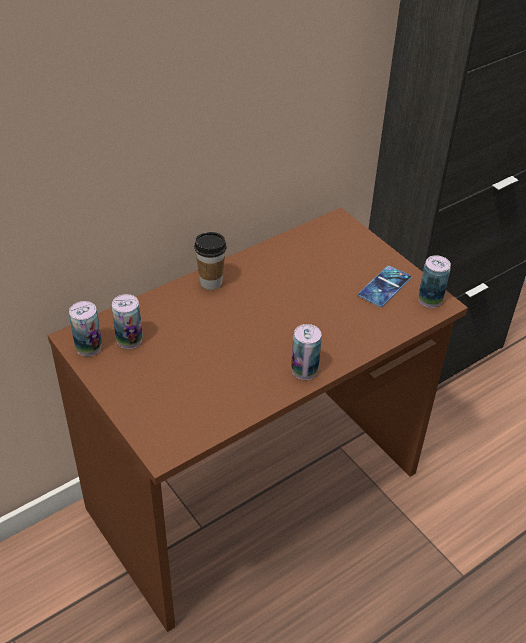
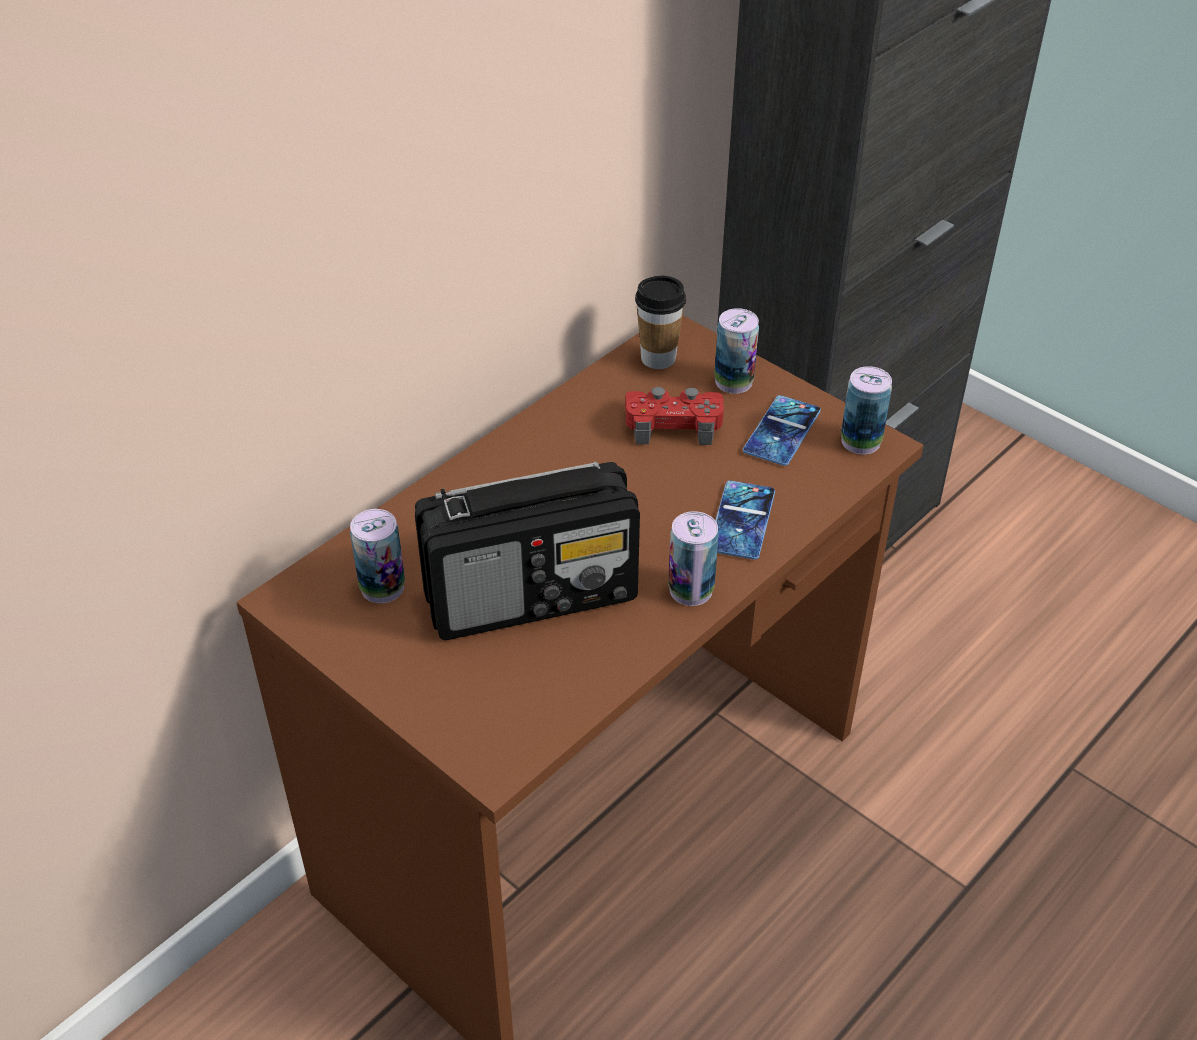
camera: 10 degrees left, 0 degrees up
can [69,301,102,356] -> can moved to [714,308,759,394]
cup [194,232,226,290] -> cup moved to [635,276,686,369]
none -> radio [415,462,640,640]
none -> red game controller [625,387,724,445]
none -> phone [715,480,775,560]

